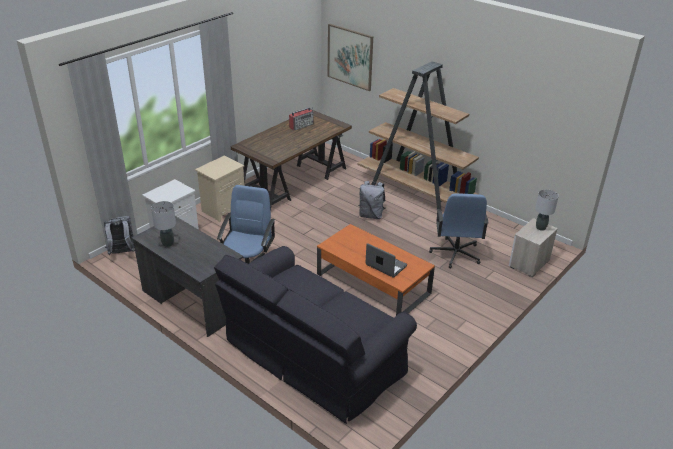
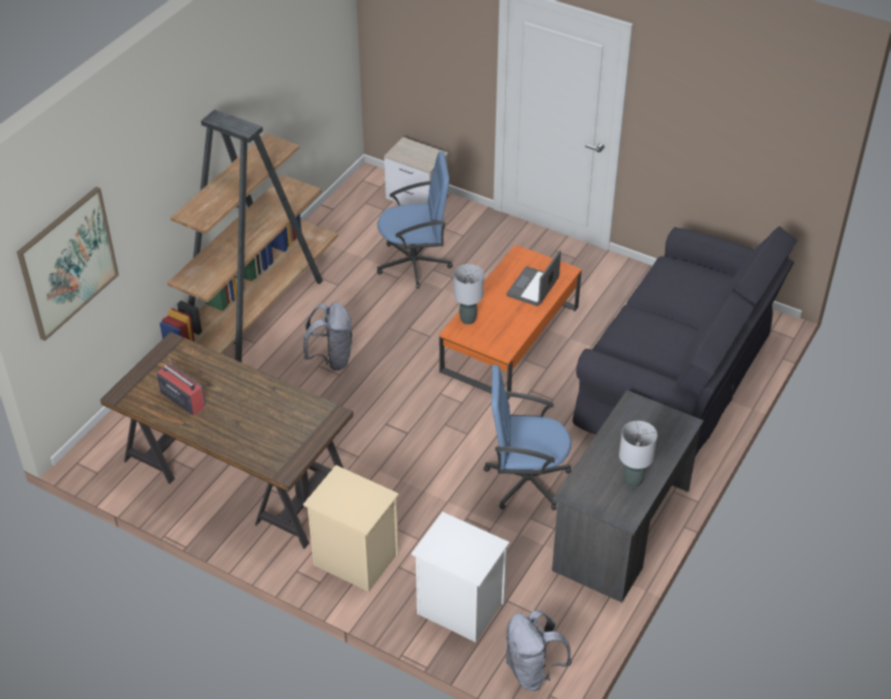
camera: 100 degrees left, 10 degrees up
grey table lamp [535,189,559,231] -> grey table lamp moved to [454,264,484,325]

